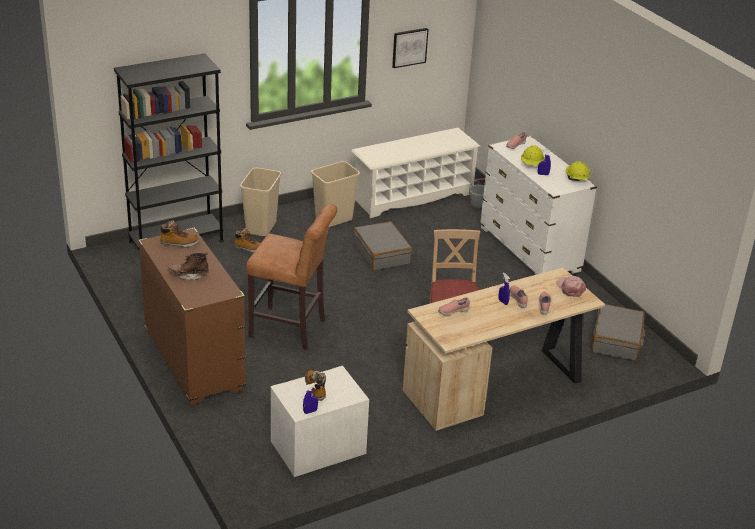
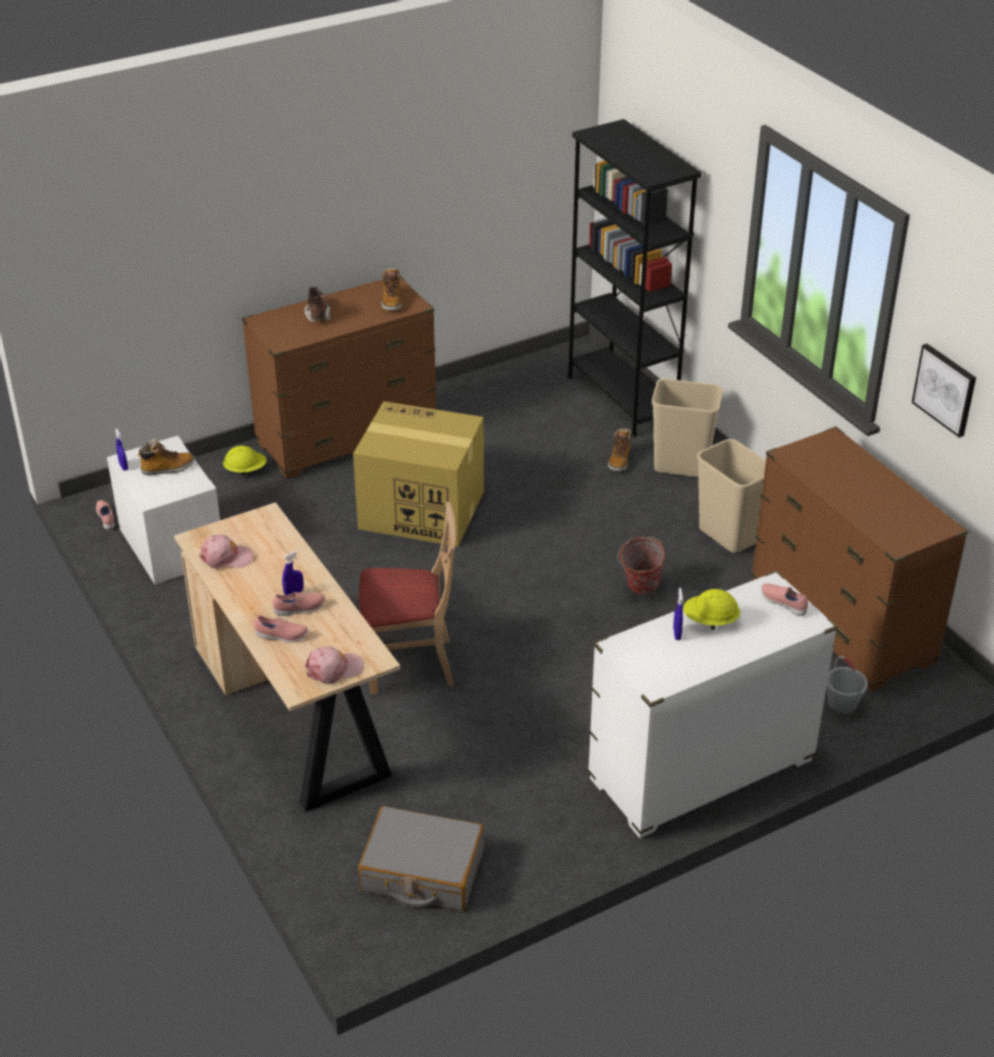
camera: 90 degrees right, 5 degrees up
brown stool [246,203,337,350] -> cardboard box [353,401,484,547]
white shoe rack [351,128,480,218] -> brown dresser [751,427,968,692]
grey suitcase [353,221,412,270] -> bucket [617,537,666,594]
pink shoe [438,297,470,316] -> pink shoe moved to [96,500,115,530]
yellow hard hat [565,161,590,181] -> yellow hard hat moved to [223,446,267,476]
none -> pink cap [200,535,254,569]

